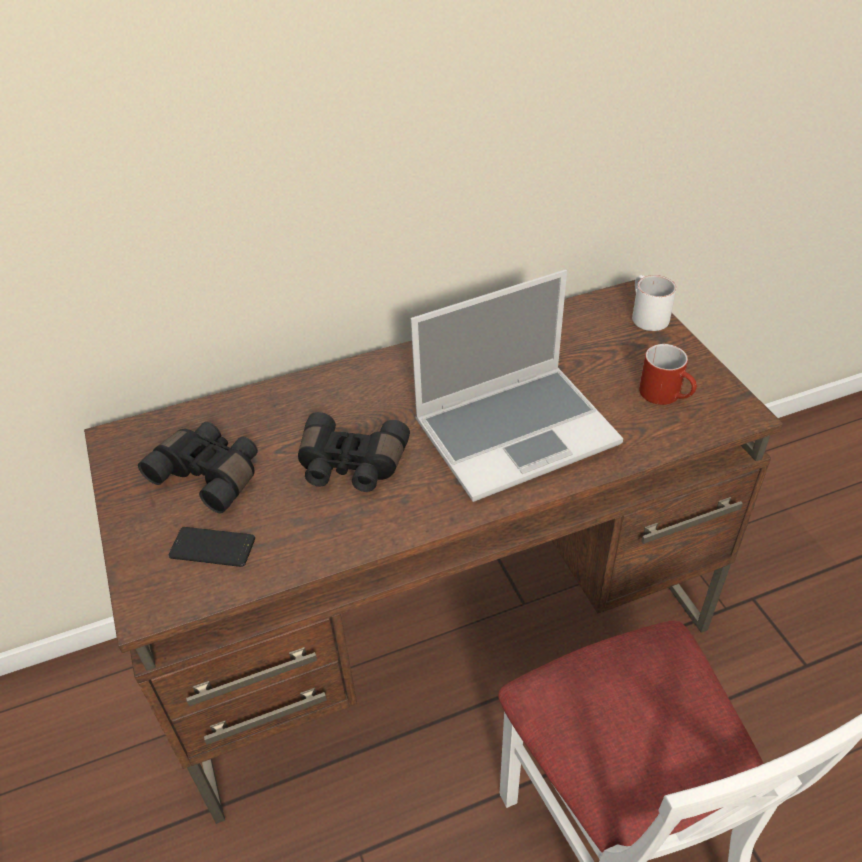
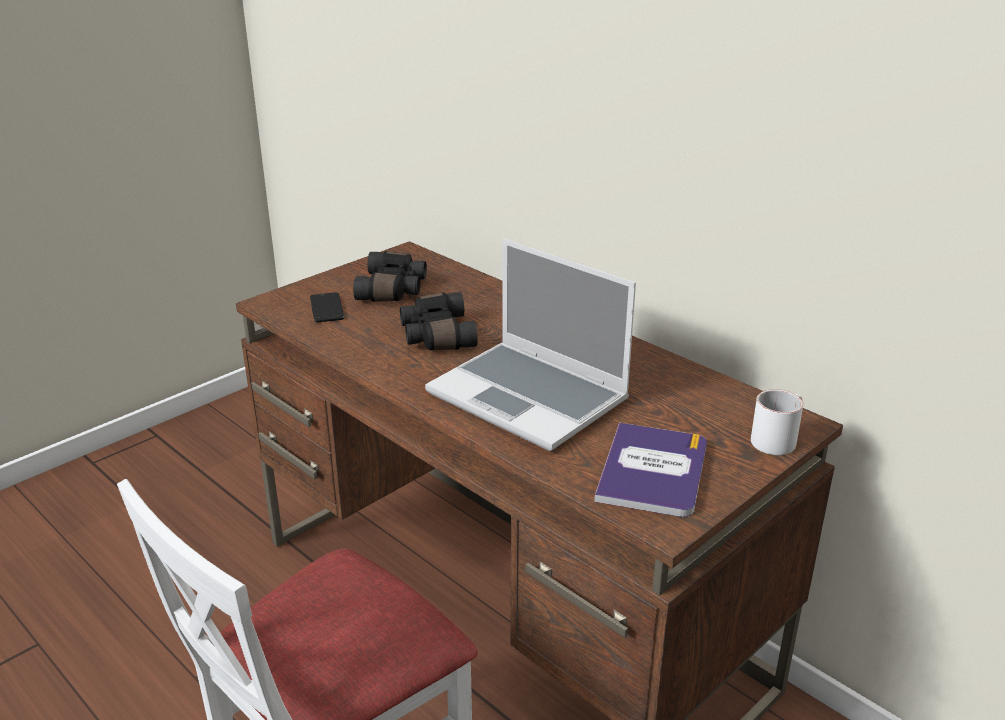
camera: 65 degrees right, 15 degrees down
red mug [639,344,697,405] -> book [594,423,707,517]

